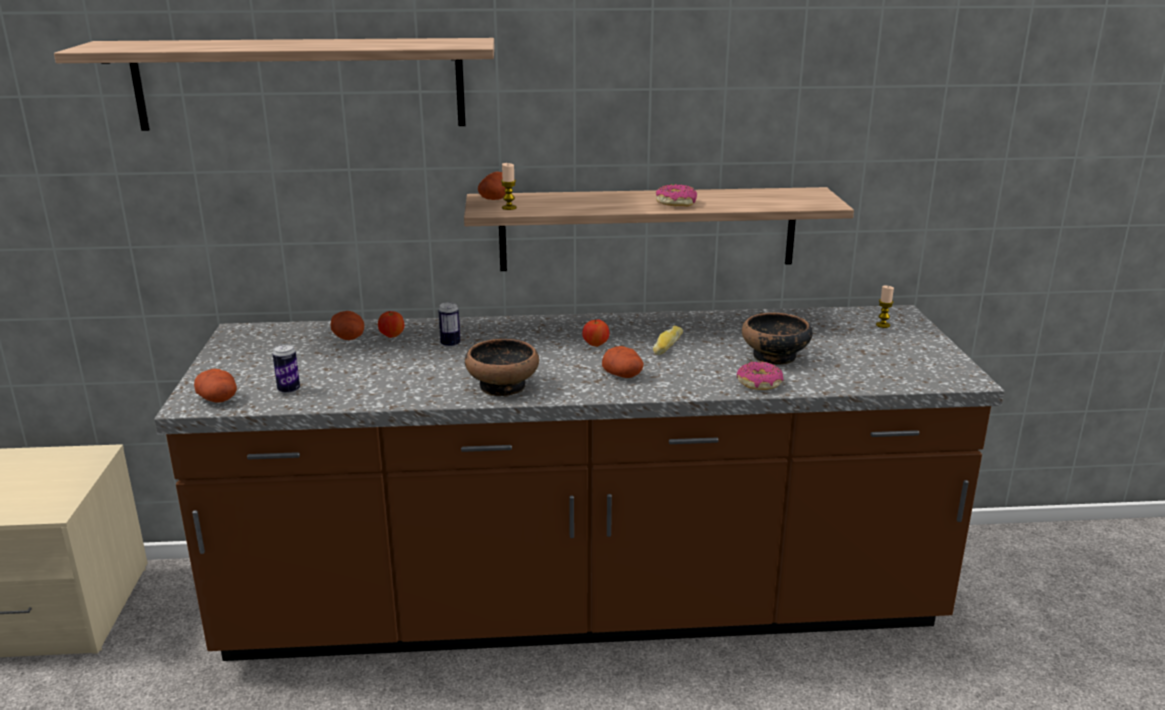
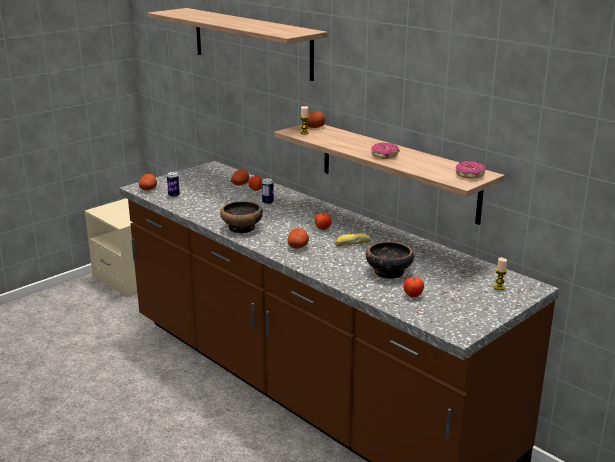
camera: 50 degrees right, 0 degrees up
donut [737,361,783,390] -> donut moved to [456,161,486,178]
none -> apple [404,277,424,297]

